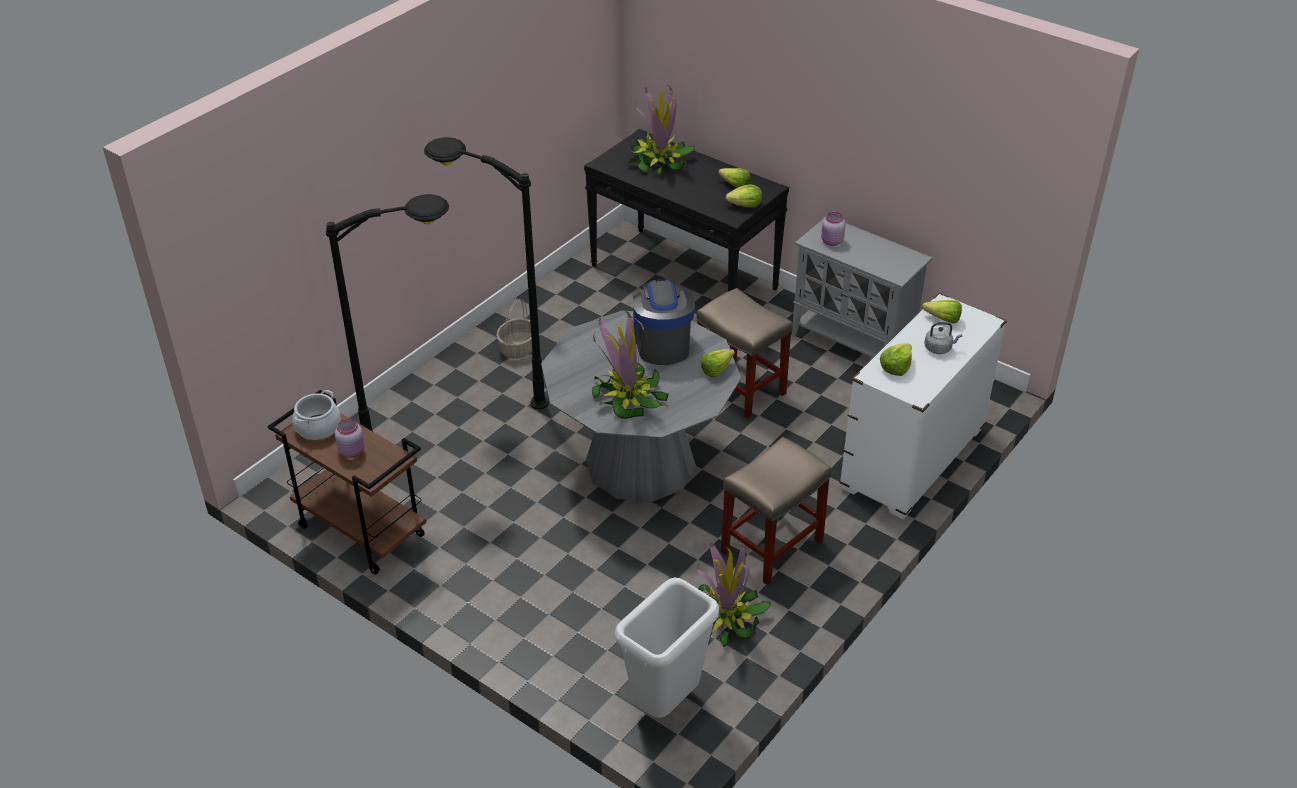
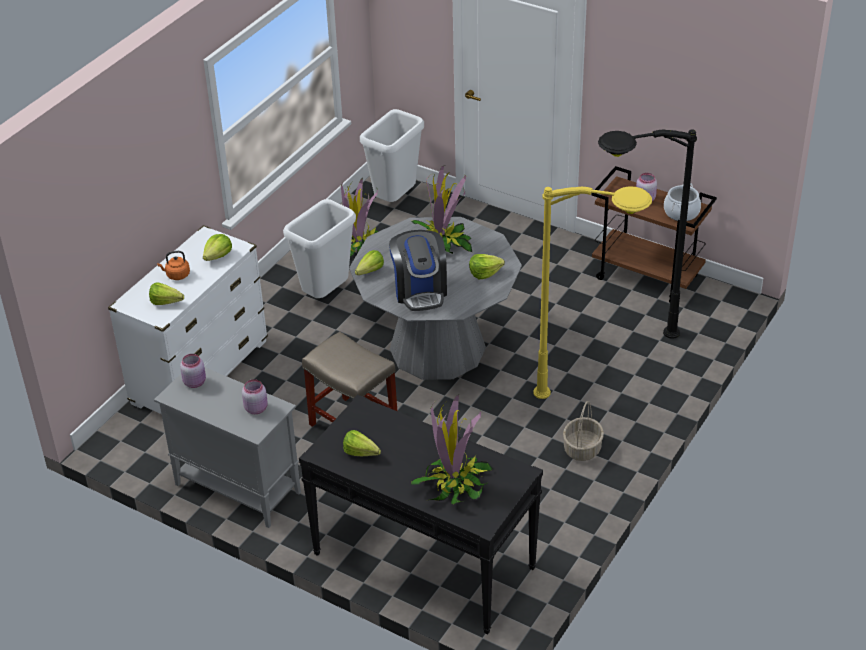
camera: 175 degrees right, 0 degrees up
black floor lamp [424,137,549,409] -> yellow floor lamp [533,186,652,399]
beige stool [721,437,831,585] -> white trash can [283,199,356,298]
lettuce [726,184,762,207] -> lettuce moved to [469,254,505,279]
grey kettle [924,322,962,354] -> orange kettle [157,251,190,280]
none -> pink jar [180,354,206,388]

